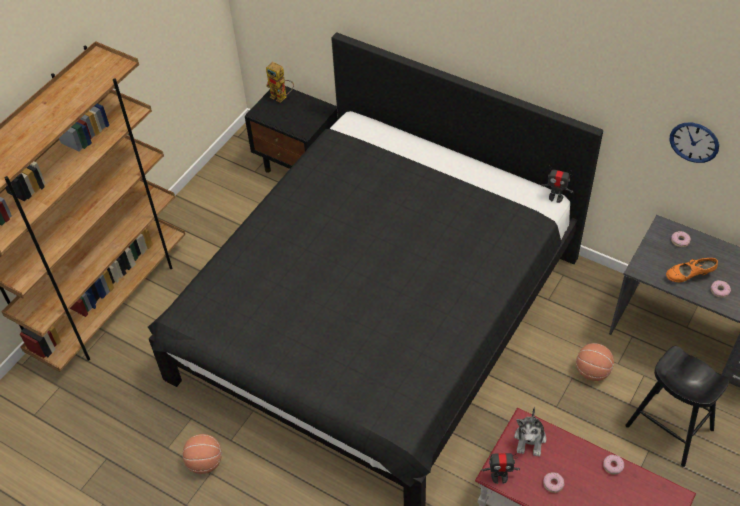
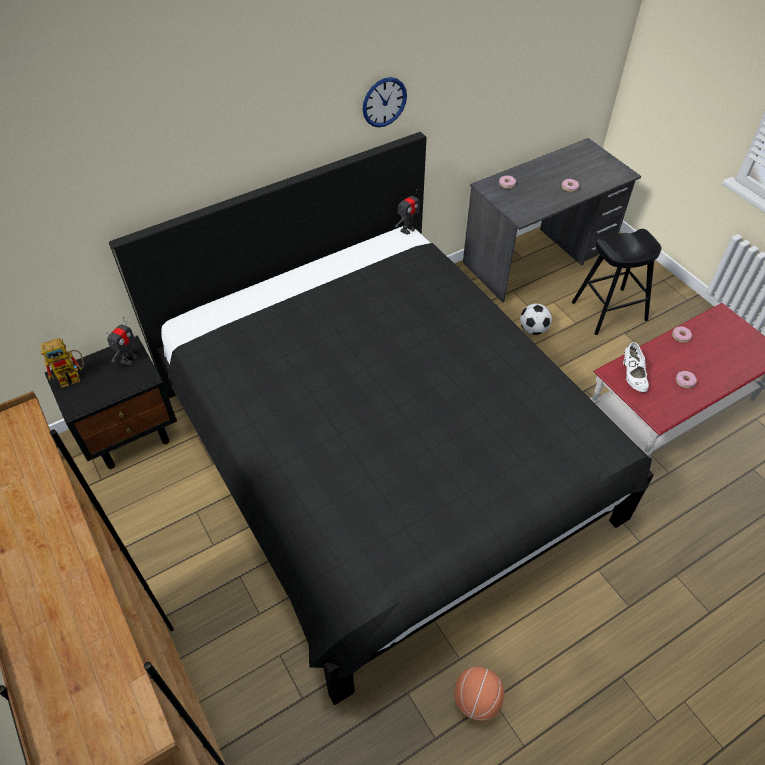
camera: 65 degrees left, 0 degrees up
toy robot [481,453,520,484] -> toy robot moved to [106,317,137,365]
plush toy [514,407,546,456] -> white shoe [623,342,649,392]
basketball [576,343,614,381] -> football [520,303,552,335]
orange shoe [666,258,718,282] -> none
wall clock [670,123,719,163] -> wall clock moved to [362,77,407,127]

